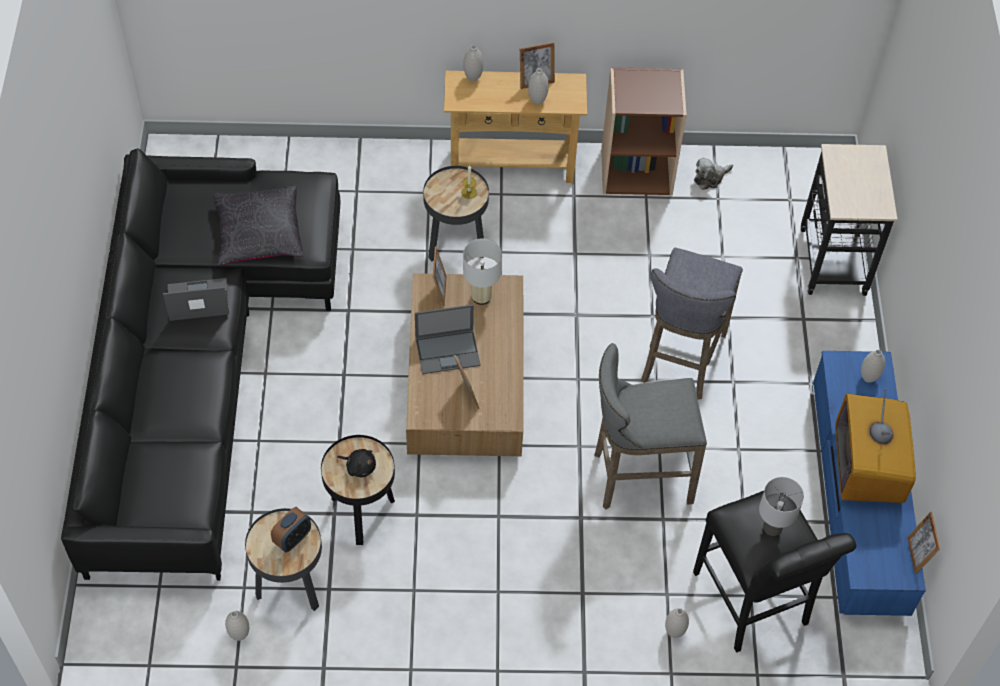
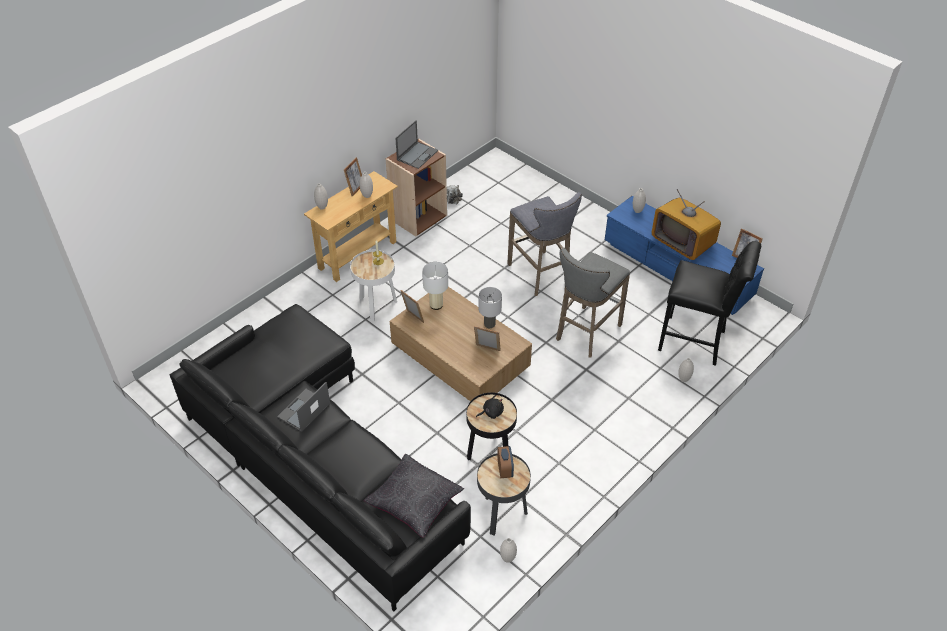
camera: 45 degrees left, 10 degrees down
black pillow [213,185,303,265] -> black pillow moved to [364,454,464,537]
laptop [415,304,481,374] -> laptop moved to [395,120,438,169]
black side table [423,166,489,261] -> white side table [350,250,397,322]
white table lamp [759,477,804,536] -> white table lamp moved to [479,287,502,328]
cart [801,144,898,296] -> none

